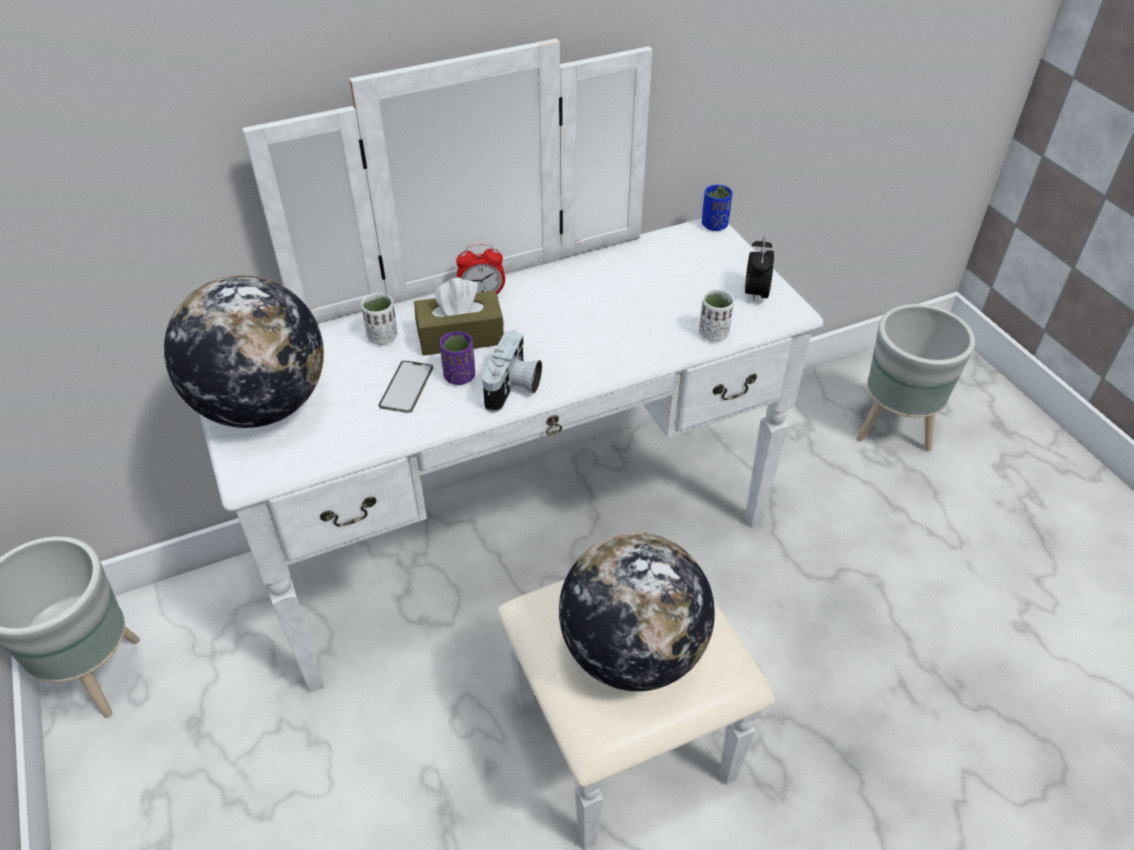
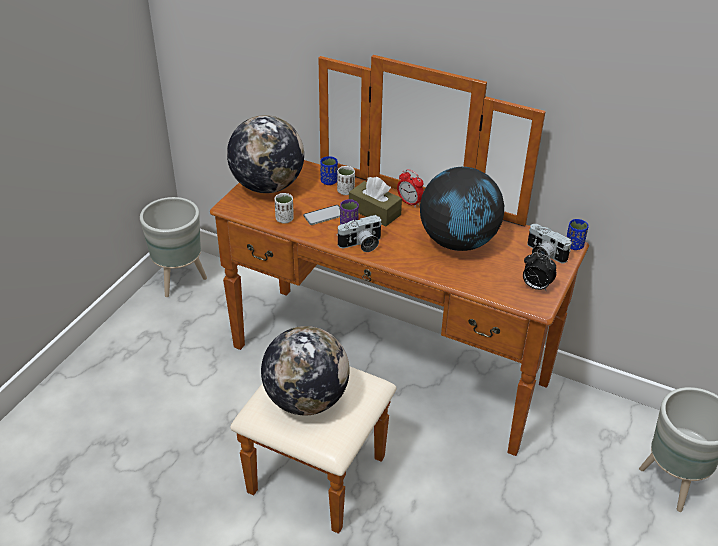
camera: 50 degrees right, 5 degrees down
white dresser [199,39,823,850] -> brown dresser [210,55,589,534]
white cup [699,289,734,341] -> white cup moved to [275,193,293,224]
alarm clock [745,236,774,304] -> alarm clock turned 120 degrees counterclockwise [523,252,557,292]
none -> blue cup [320,156,338,185]
none -> globe [420,167,504,251]
none -> camera [527,224,572,264]

